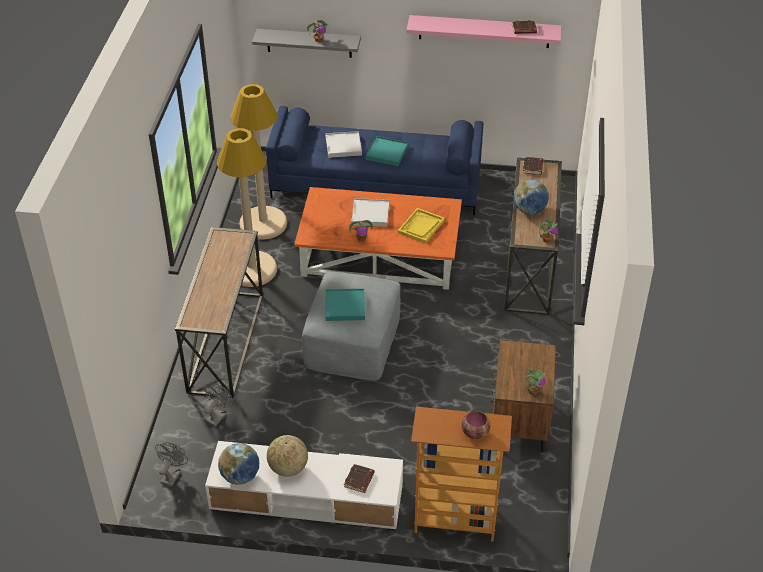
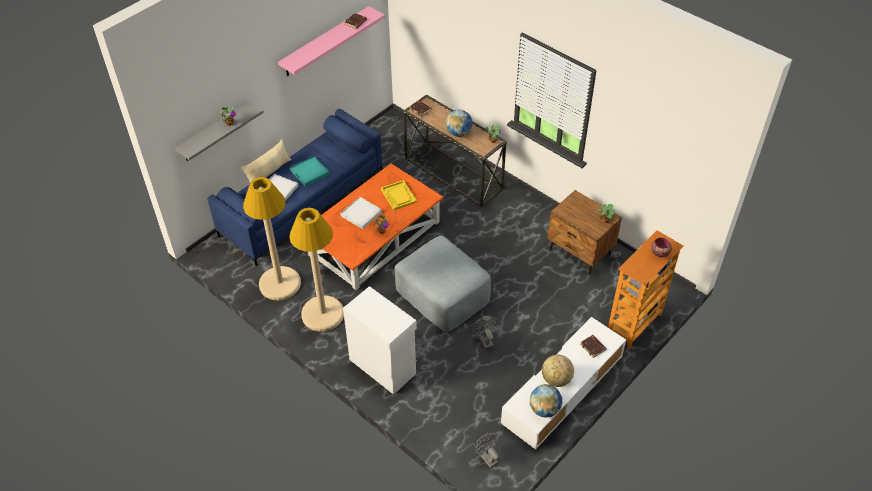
camera: 55 degrees left, 5 degrees up
console table [175,227,263,398] -> white cabinet [343,286,417,395]
grey fan [204,383,233,427] -> grey fan moved to [472,316,497,349]
turquoise tray [325,289,365,321] -> none
none -> beige pillow [241,140,291,183]

